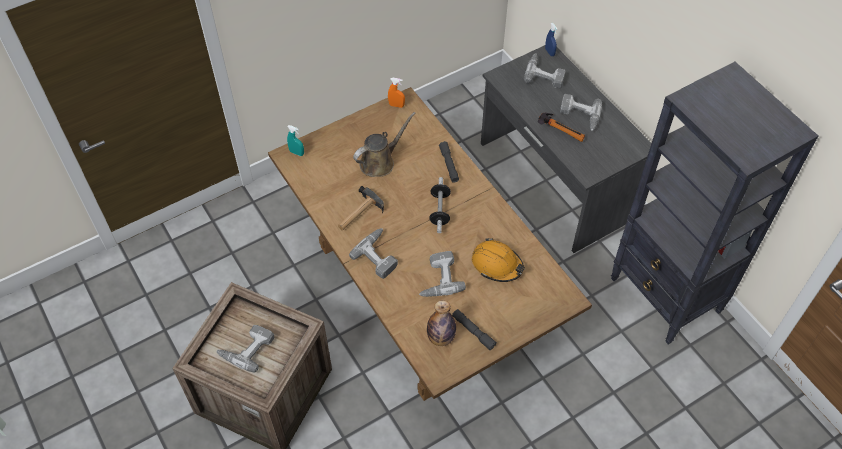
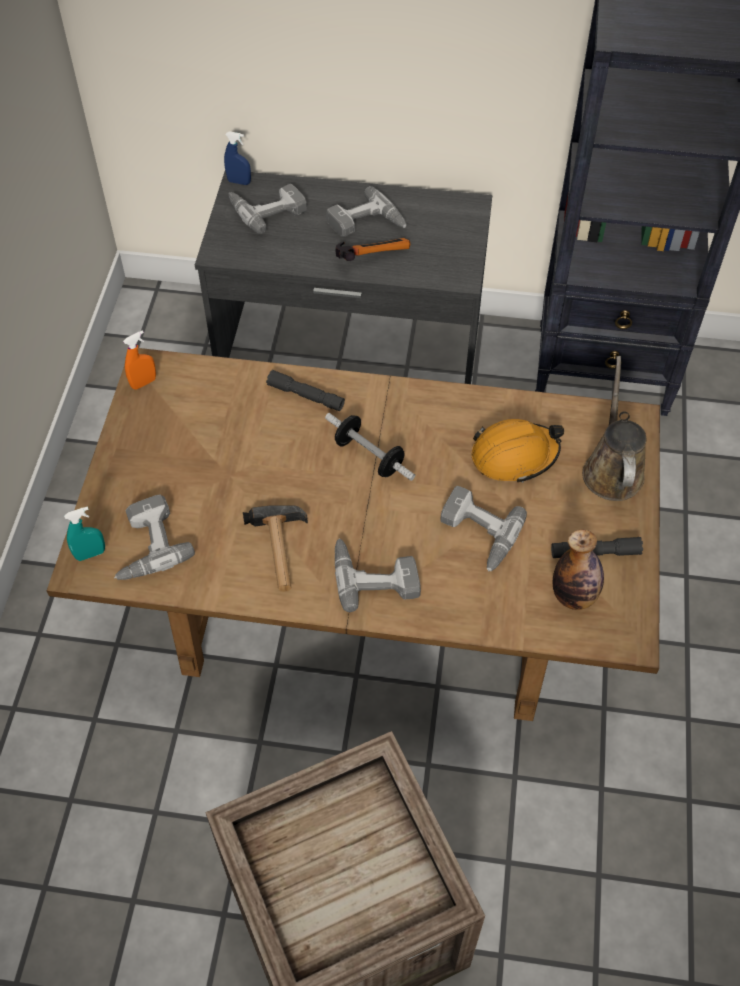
camera: 50 degrees left, 0 degrees up
power drill [216,325,274,373] -> power drill moved to [114,494,195,580]
brown watering can [353,112,416,177] -> brown watering can moved to [582,356,646,501]

